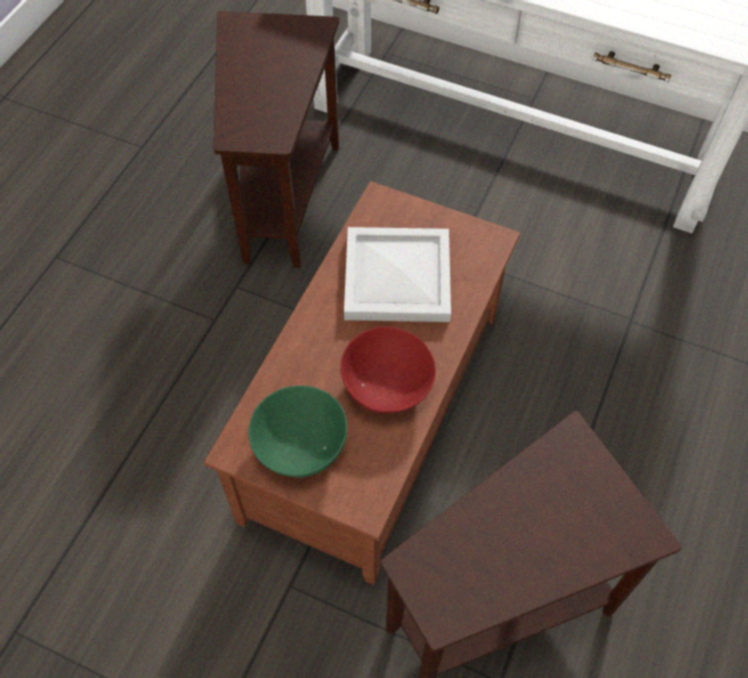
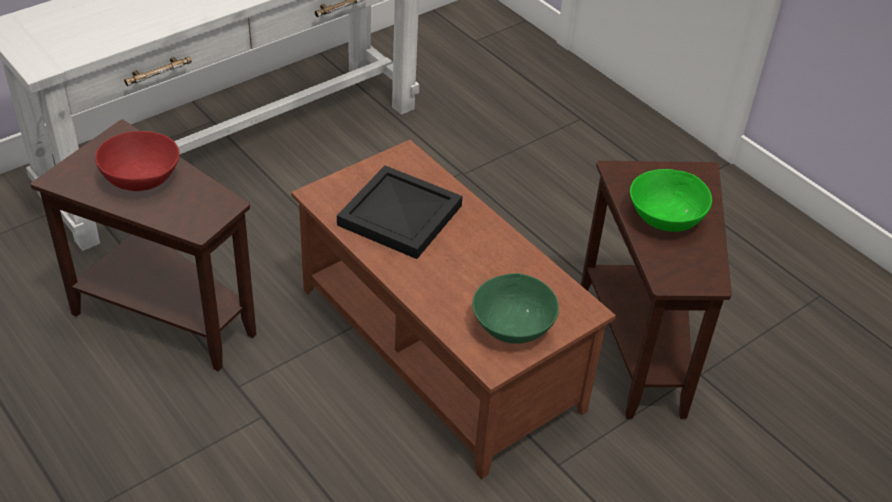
camera: 65 degrees left, 15 degrees down
red bowl [340,327,436,413] -> red bowl moved to [95,131,179,191]
white tray [344,227,451,322] -> black tray [337,165,463,259]
none -> green bowl [630,169,712,232]

